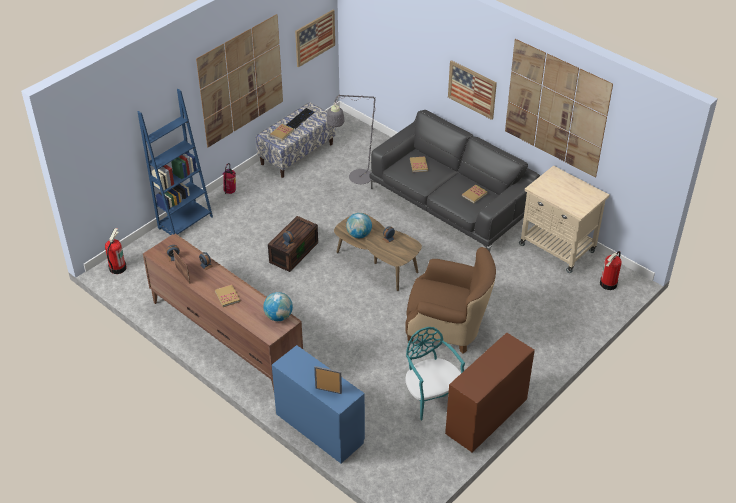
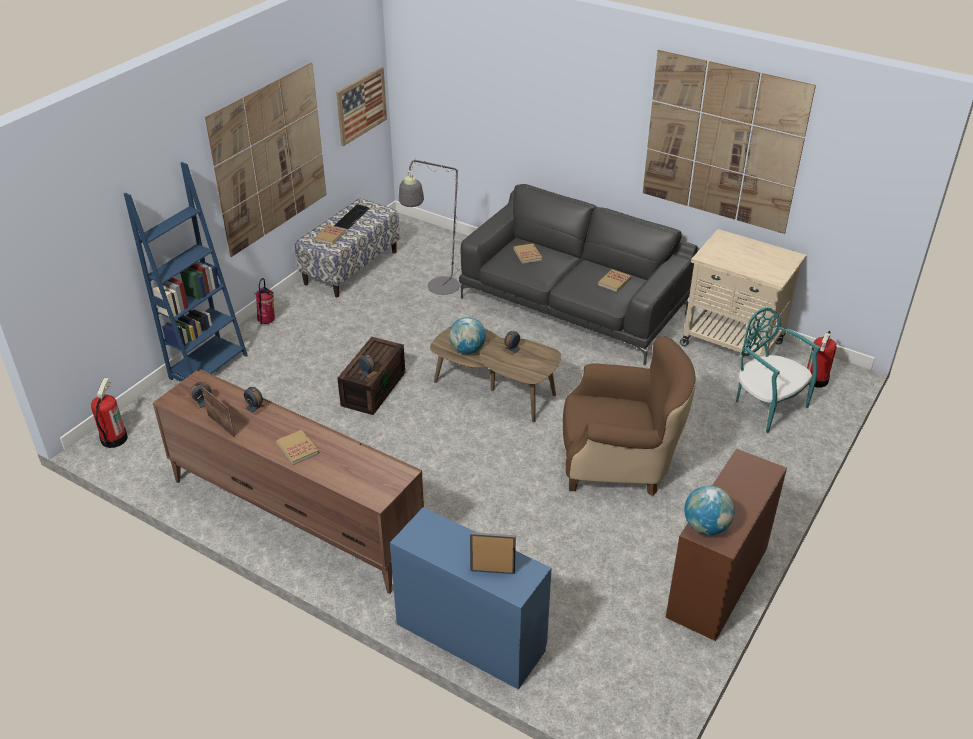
camera: 10 degrees left, 5 degrees down
globe [263,292,293,321] -> globe moved to [684,485,735,535]
turquoise chair [405,327,465,421] -> turquoise chair moved to [736,307,820,433]
picture [448,60,497,120] -> none

